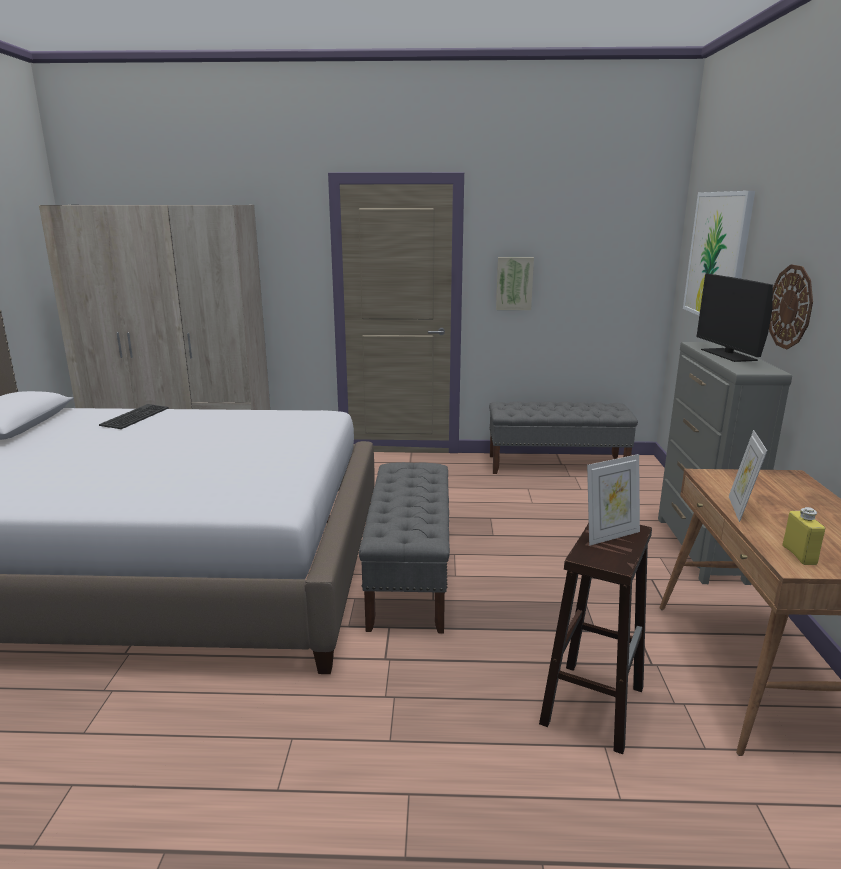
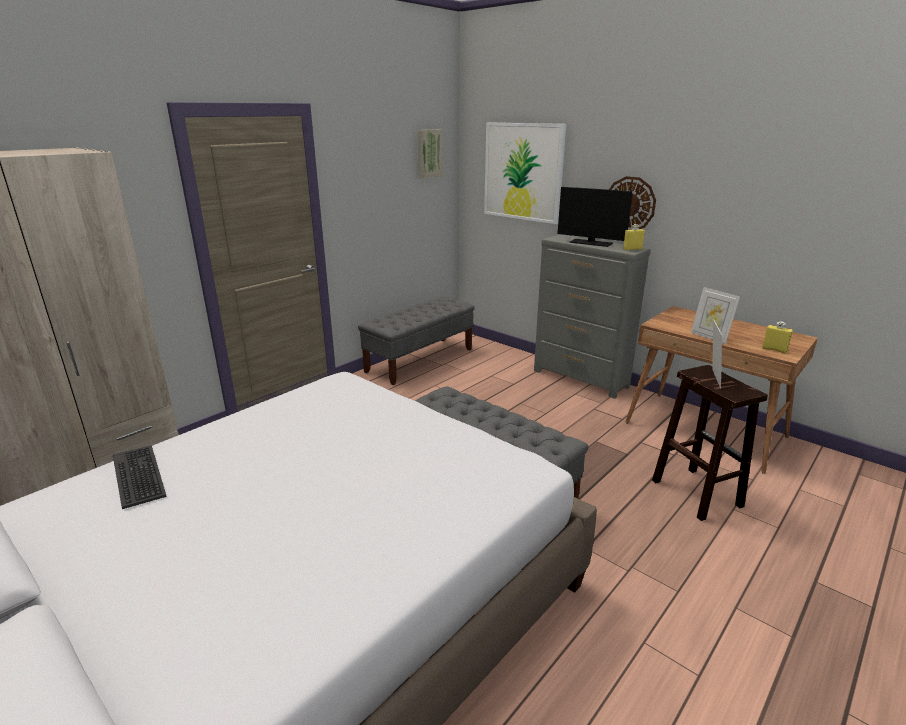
camera: 50 degrees left, 5 degrees up
picture [496,257,534,310] -> picture moved to [418,129,443,179]
none -> yellow bottle [623,224,645,251]

